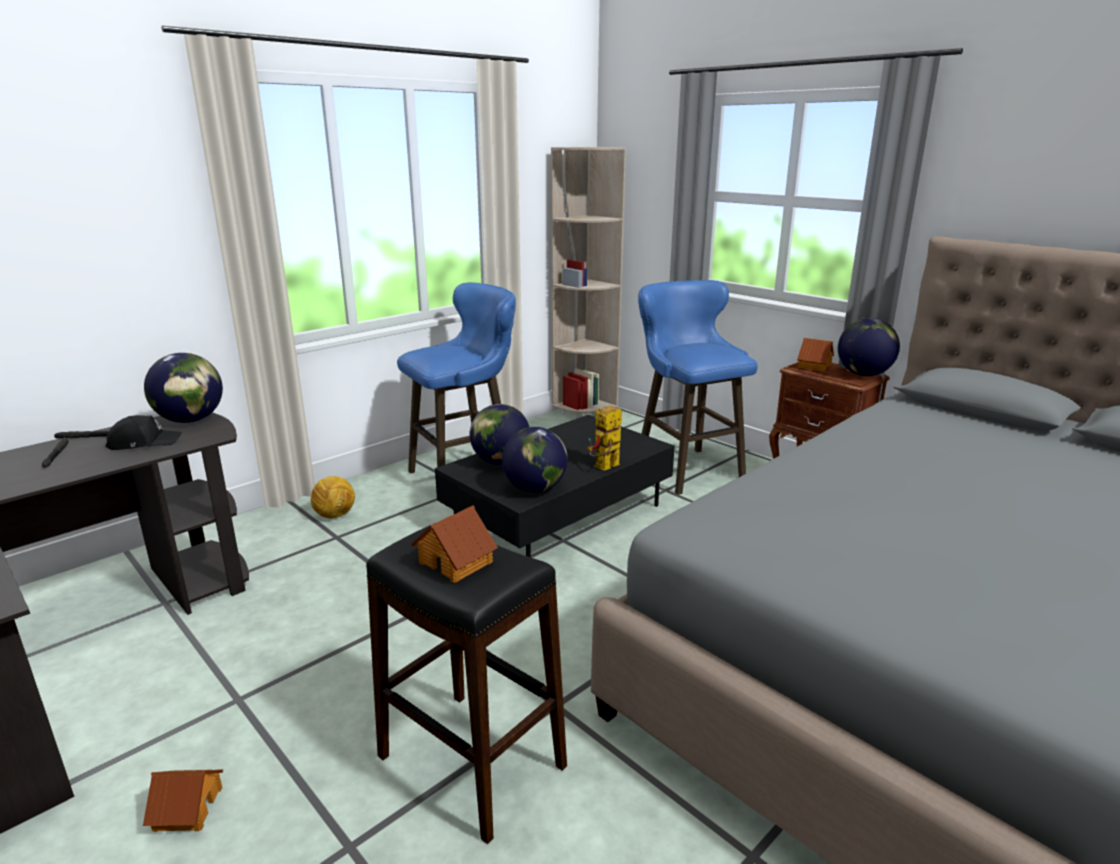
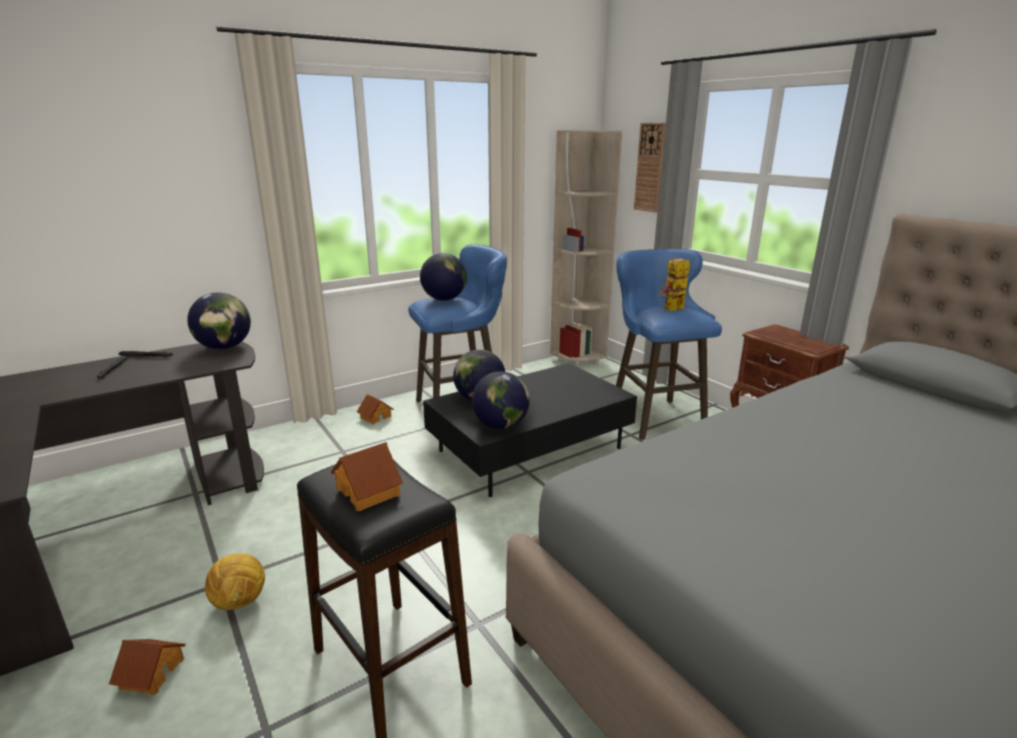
camera: 10 degrees right, 0 degrees up
black cap [106,415,182,450] -> none
football [311,476,355,519] -> football moved to [205,553,265,610]
toy robot [587,405,622,471] -> toy robot moved to [659,258,690,311]
toy house [797,338,834,372] -> toy house moved to [357,394,393,424]
globe [838,318,900,376] -> globe moved to [420,253,467,301]
none -> wall clock [634,123,666,213]

